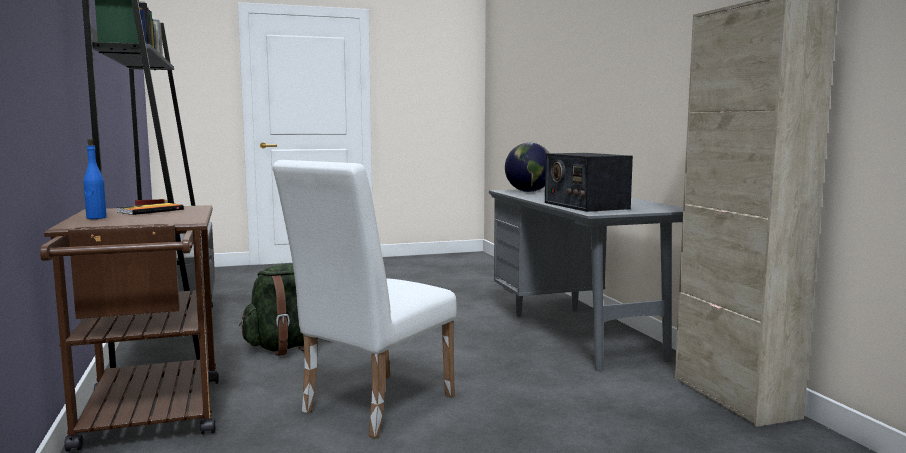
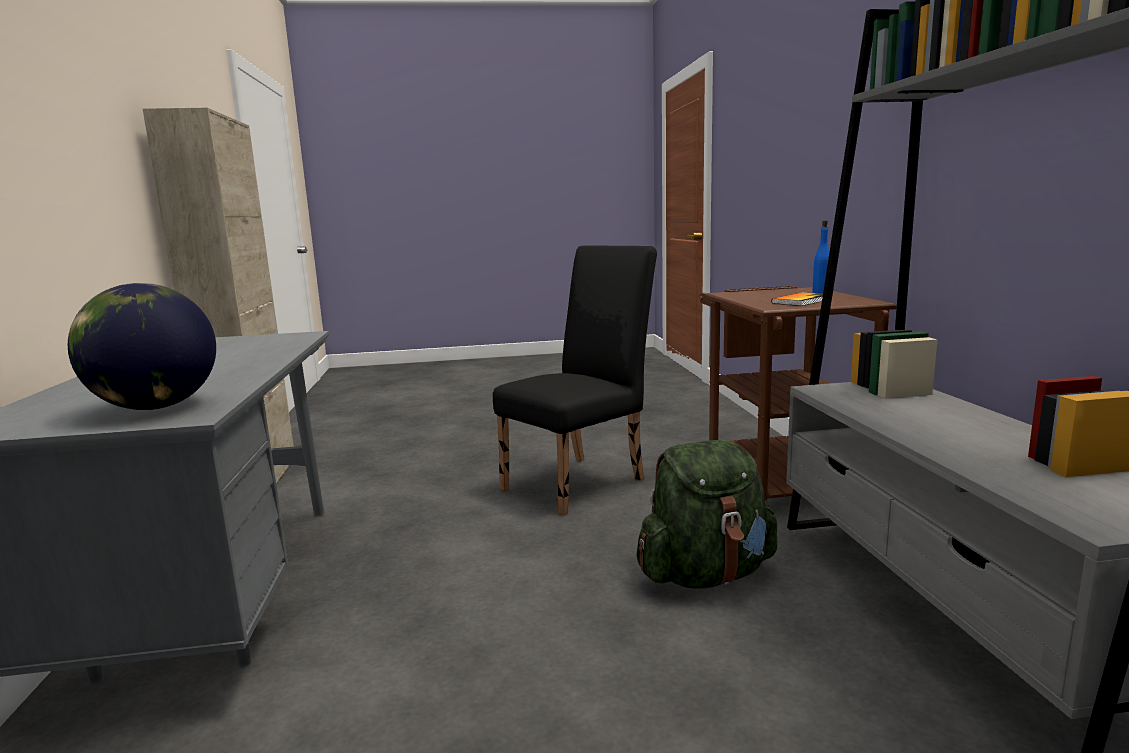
camera: 170 degrees left, 5 degrees up
white chair [272,160,456,438] -> black chair [493,245,657,516]
radio [545,153,633,212] -> none

